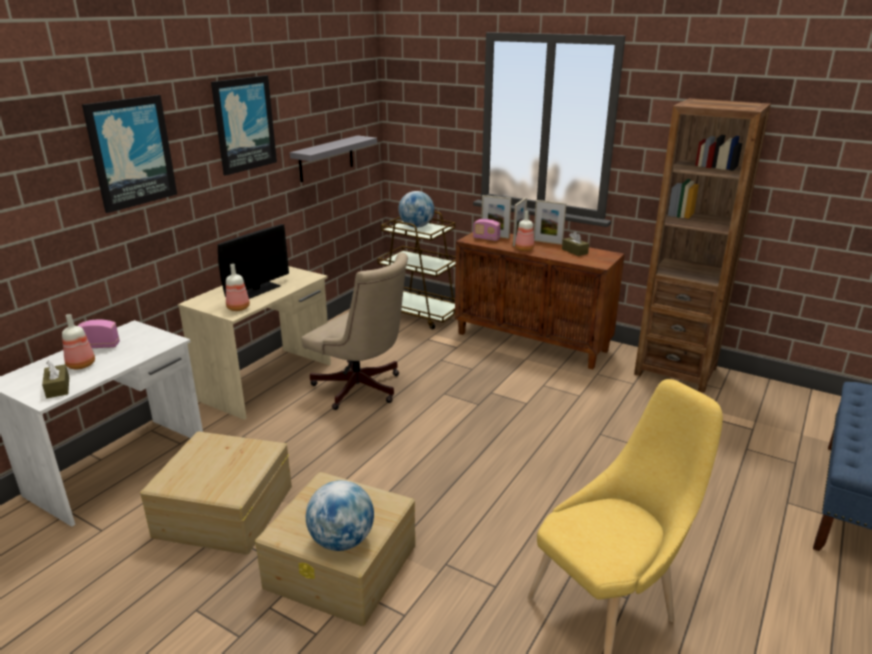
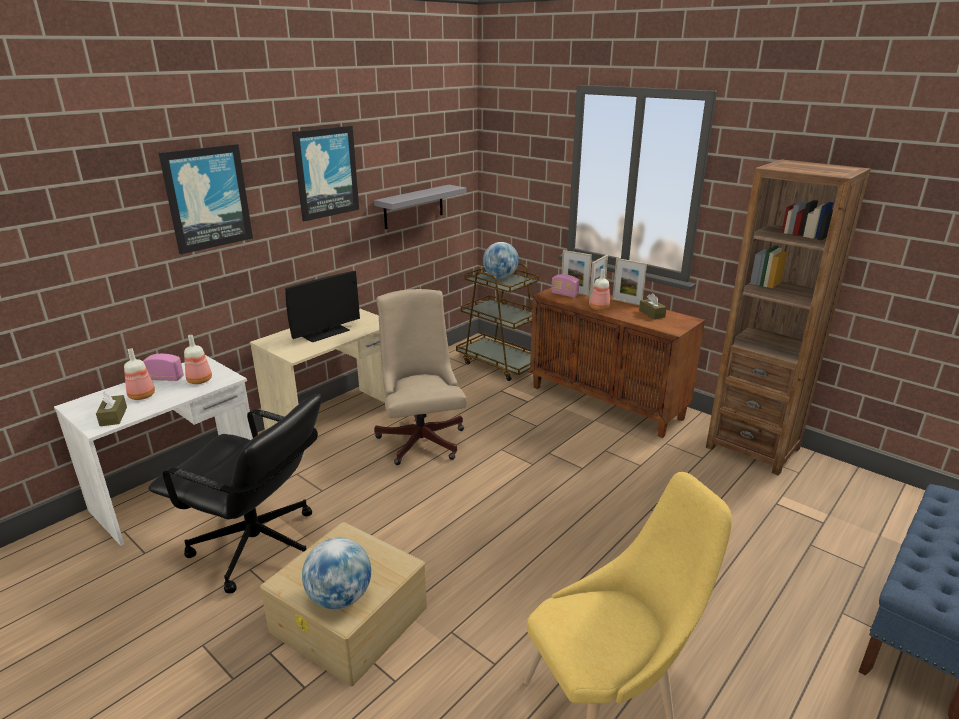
camera: 10 degrees right, 0 degrees up
beige storage box [140,431,292,555] -> black office chair [149,394,322,594]
bottle [226,264,250,311] -> bottle moved to [184,335,212,384]
beige office chair [301,253,408,410] -> beige office chair turned 150 degrees counterclockwise [374,289,467,465]

